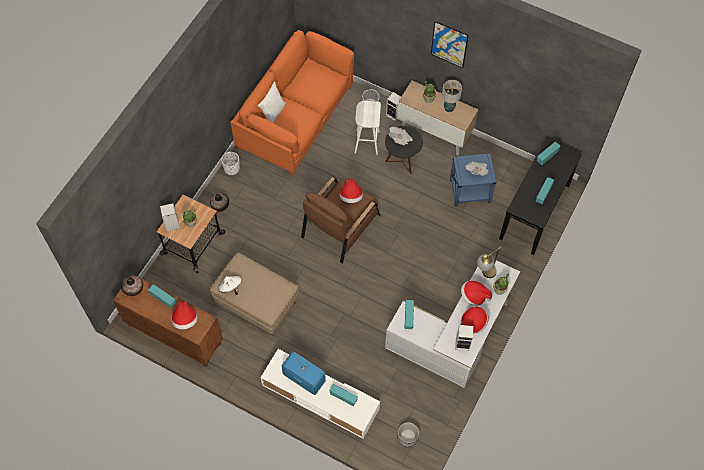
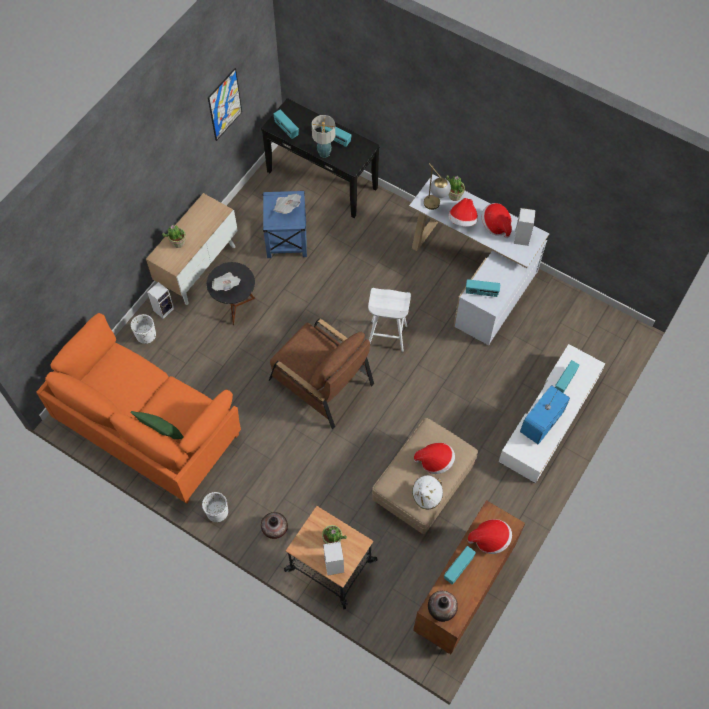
camera: 85 degrees left, 0 degrees up
white pillow [258,82,286,123] -> green pillow [130,411,184,439]
hat [339,179,363,203] -> hat moved to [414,443,455,474]
white stool [354,101,381,155] -> white stool moved to [368,288,411,352]
planter [397,422,419,447] -> none
picture [431,21,469,68] -> picture moved to [208,68,242,141]
table lamp [442,80,462,112] -> table lamp moved to [311,115,335,158]

